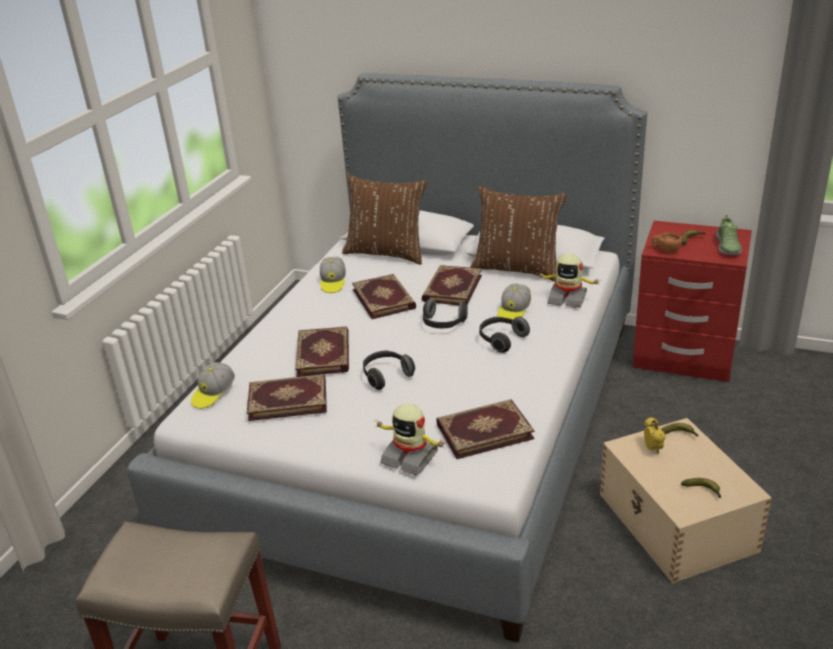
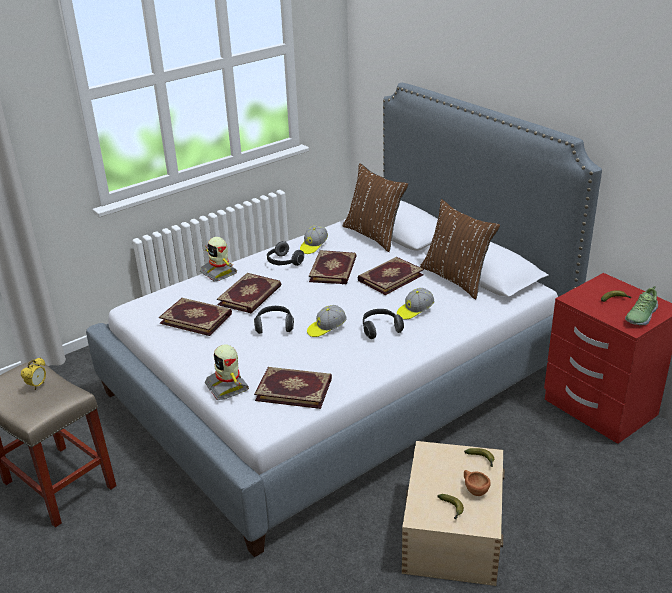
camera: 30 degrees right, 0 degrees up
cap [191,362,235,409] -> cap moved to [307,305,347,337]
headphones [423,298,468,329] -> headphones moved to [267,241,304,266]
toy robot [536,254,600,308] -> toy robot moved to [200,237,237,282]
alarm clock [644,417,665,453] -> alarm clock moved to [21,358,46,390]
brown cup [652,233,682,253] -> brown cup moved to [464,470,491,496]

